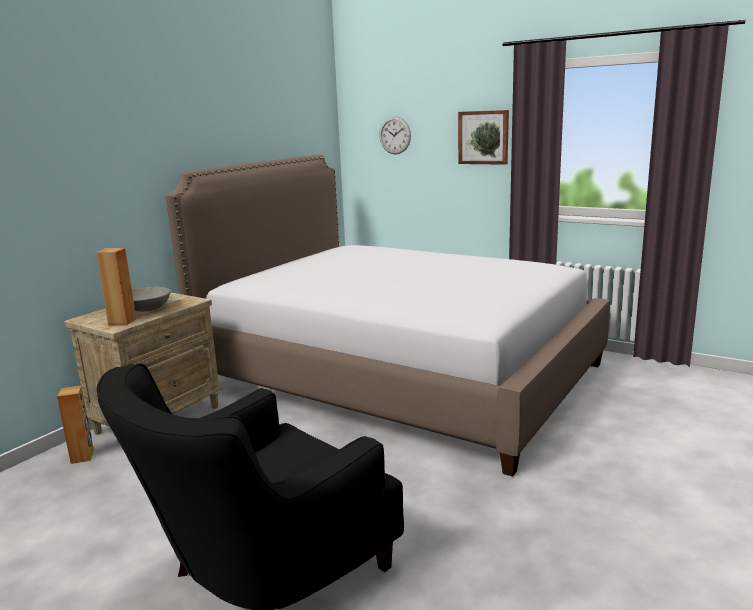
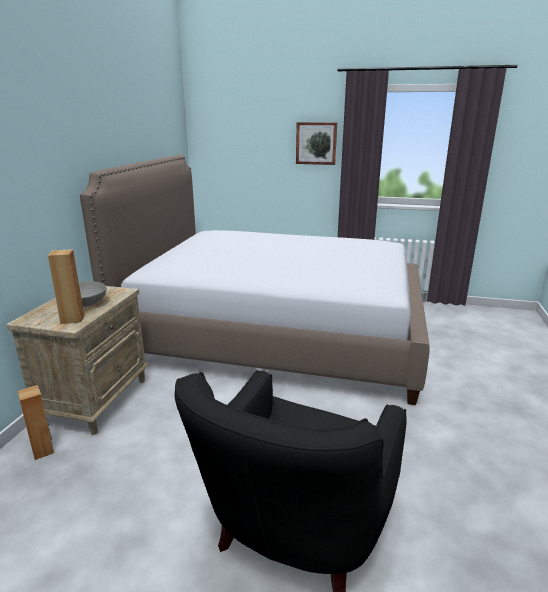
camera: 20 degrees left, 5 degrees up
wall clock [379,116,411,154] -> none

